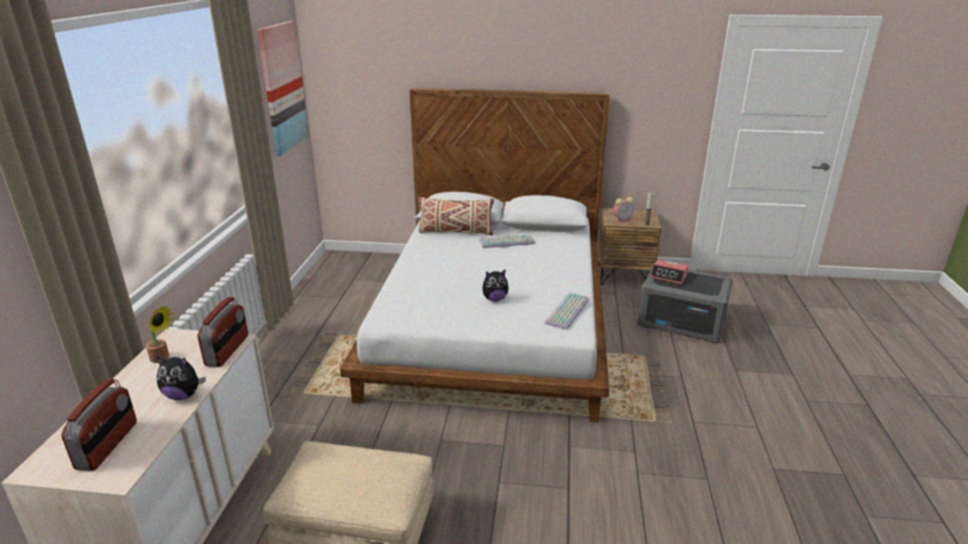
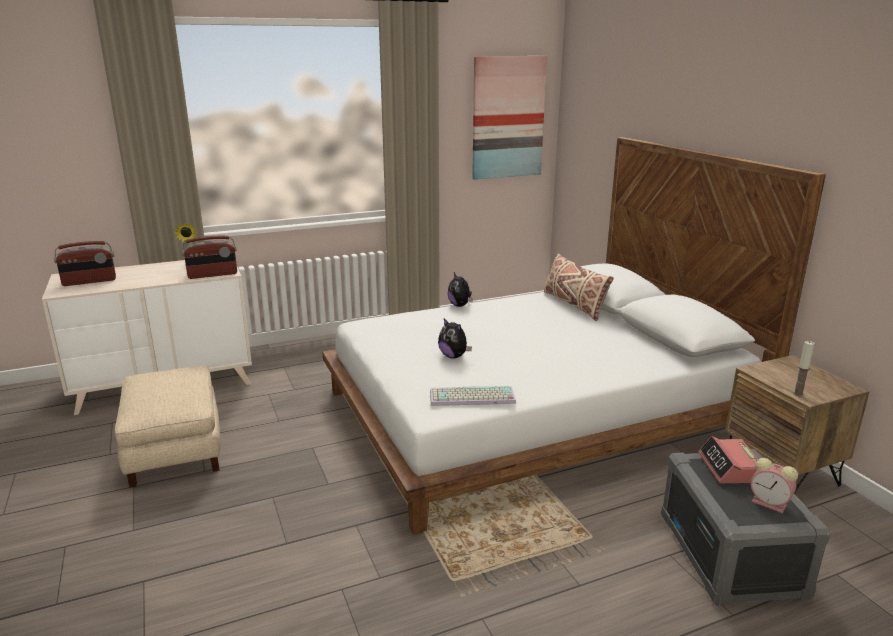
camera: 60 degrees right, 5 degrees down
plush toy [156,356,206,400] -> plush toy moved to [448,273,473,307]
keyboard [479,234,535,248] -> none
alarm clock [613,197,634,223] -> alarm clock moved to [751,458,798,513]

